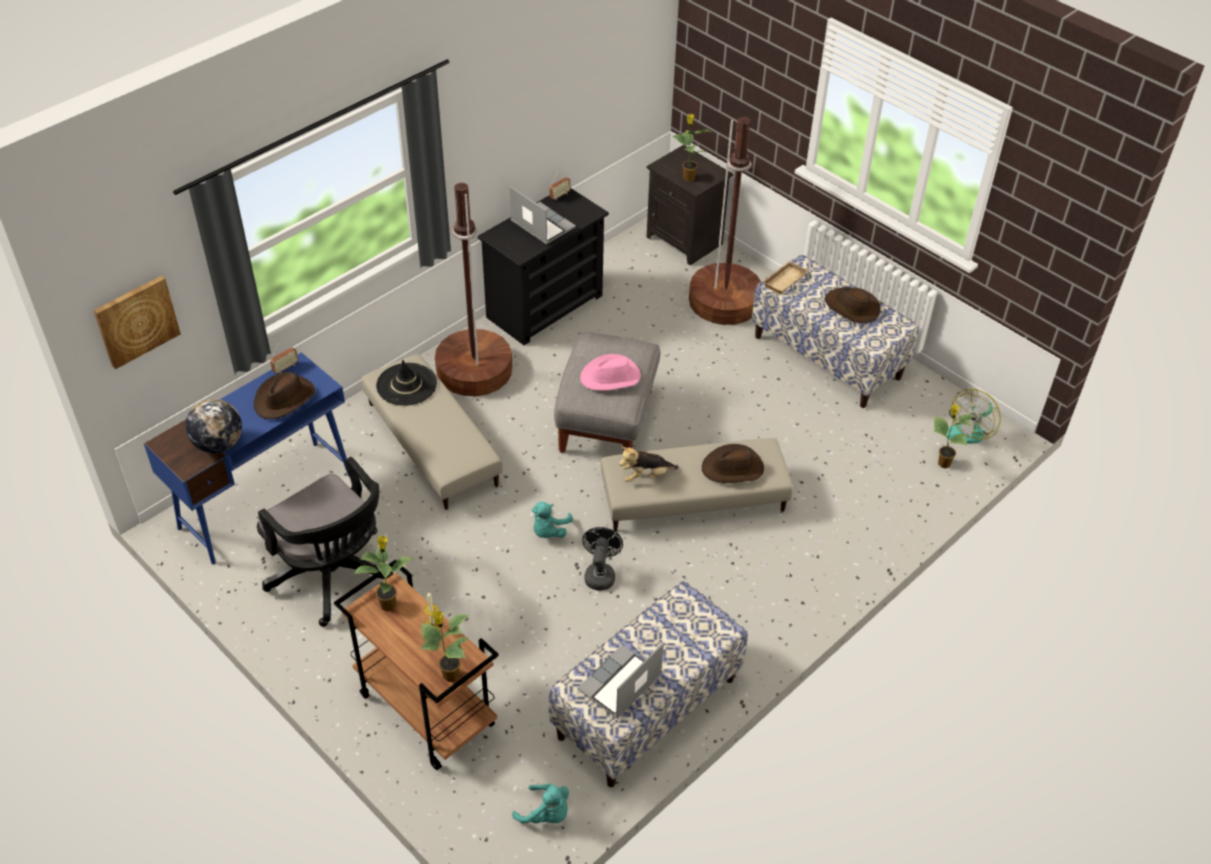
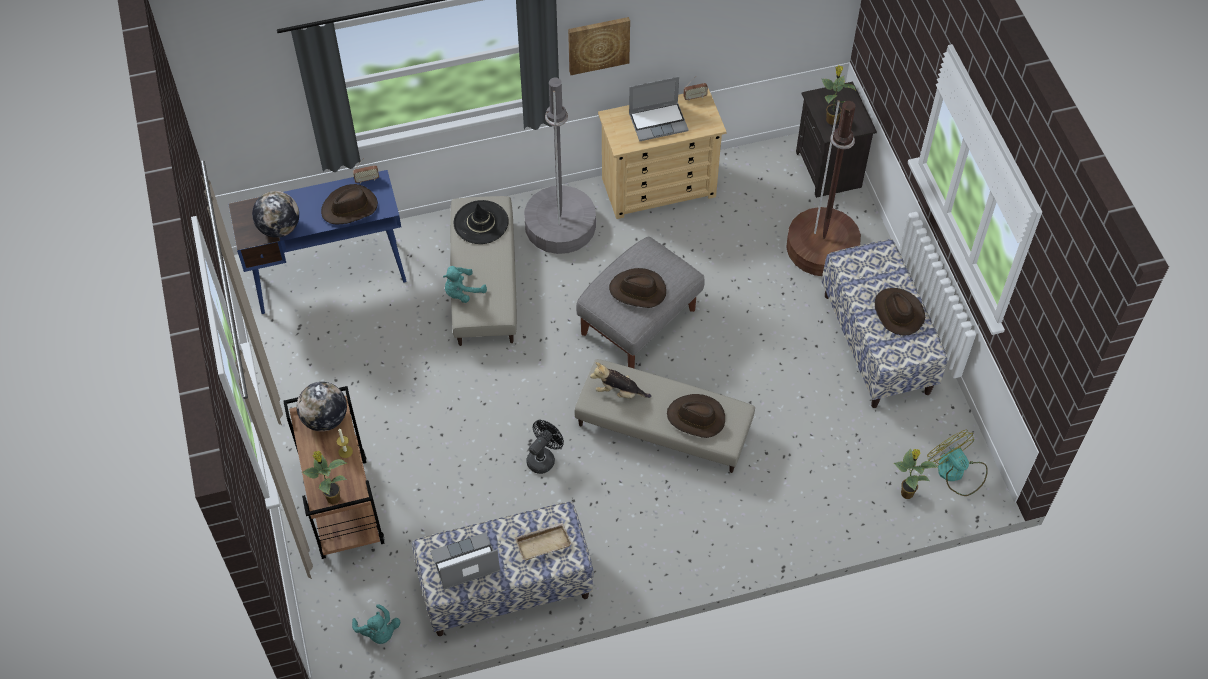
camera: 30 degrees right, 10 degrees up
picture [93,276,181,369] -> picture moved to [568,17,630,75]
black office chair [257,457,393,627] -> none
potted plant [353,536,415,611] -> globe [296,382,347,432]
brown floor lamp [435,183,512,396] -> grey floor lamp [524,78,596,254]
black dresser [478,188,609,345] -> beige dresser [598,88,727,219]
laptop [510,186,576,244] -> laptop turned 90 degrees clockwise [629,76,689,141]
turquoise plush toy [532,502,573,538] -> turquoise plush toy moved to [443,266,487,303]
pink hat [580,354,641,391] -> brown hat [609,268,666,308]
beige tray [762,261,808,294] -> beige tray moved to [515,522,572,560]
fan [946,389,1001,444] -> fan turned 75 degrees clockwise [927,430,988,496]

